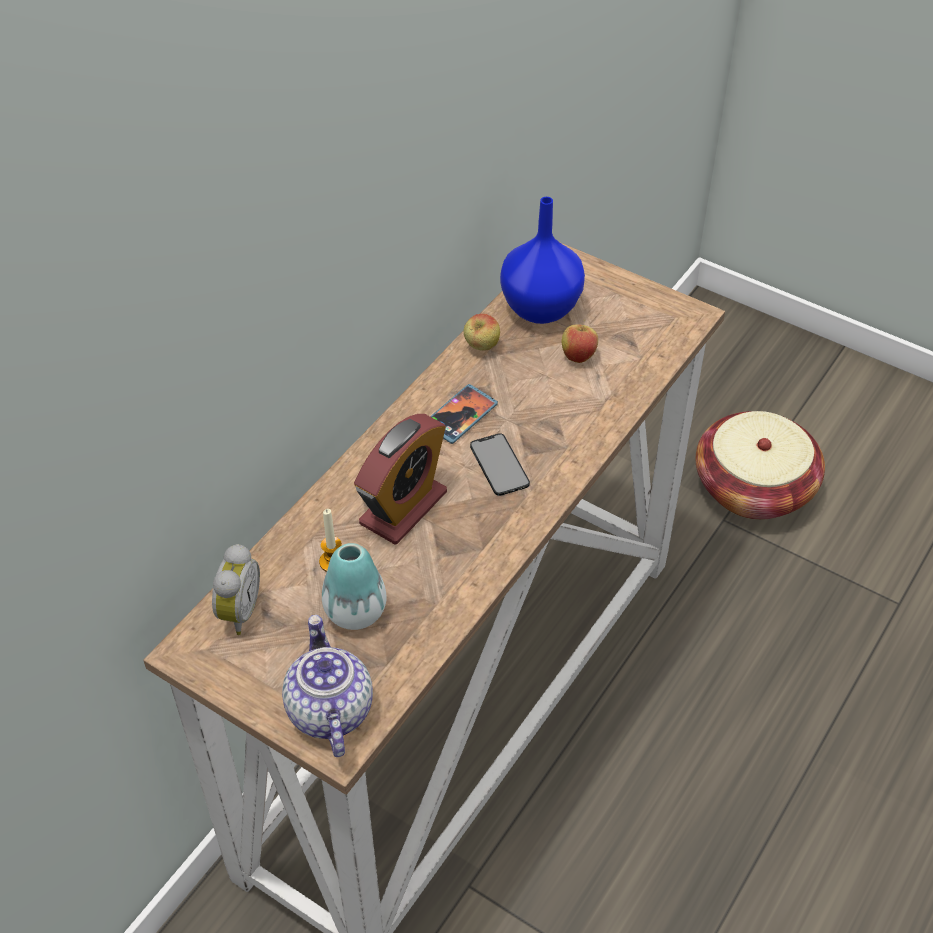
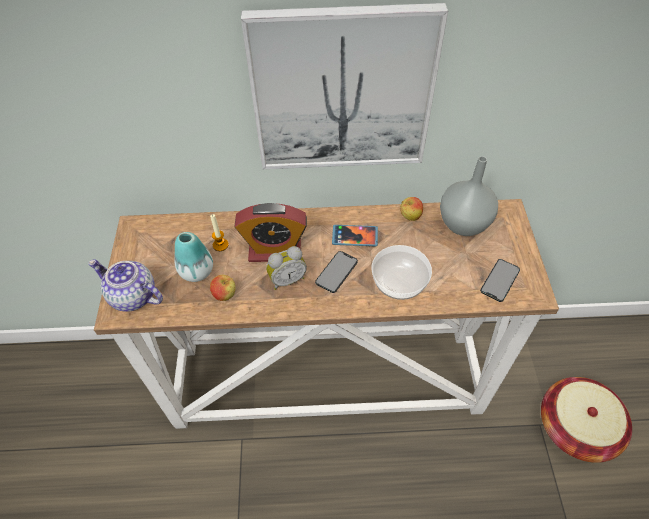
camera: 55 degrees right, 5 degrees up
alarm clock [212,544,260,635] -> alarm clock moved to [266,246,307,290]
teapot [282,615,373,757] -> teapot turned 105 degrees counterclockwise [88,259,163,312]
blue vase [500,197,585,324] -> grey vase [440,156,498,236]
apple [562,319,598,363] -> apple moved to [210,275,236,301]
none -> picture [241,3,448,169]
none -> bowl [371,245,432,300]
none -> phone [480,259,520,302]

